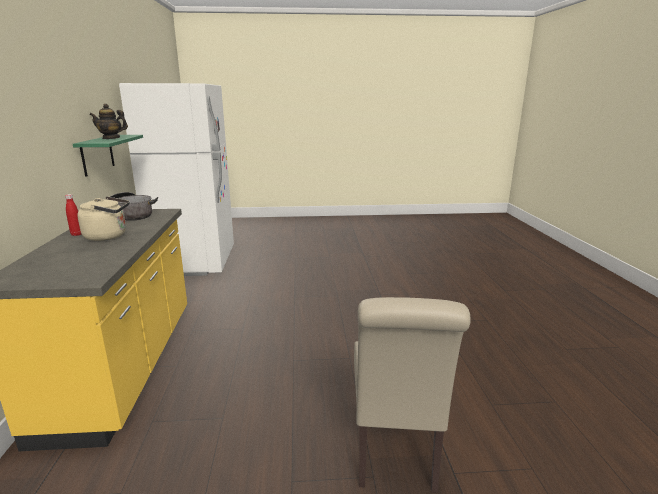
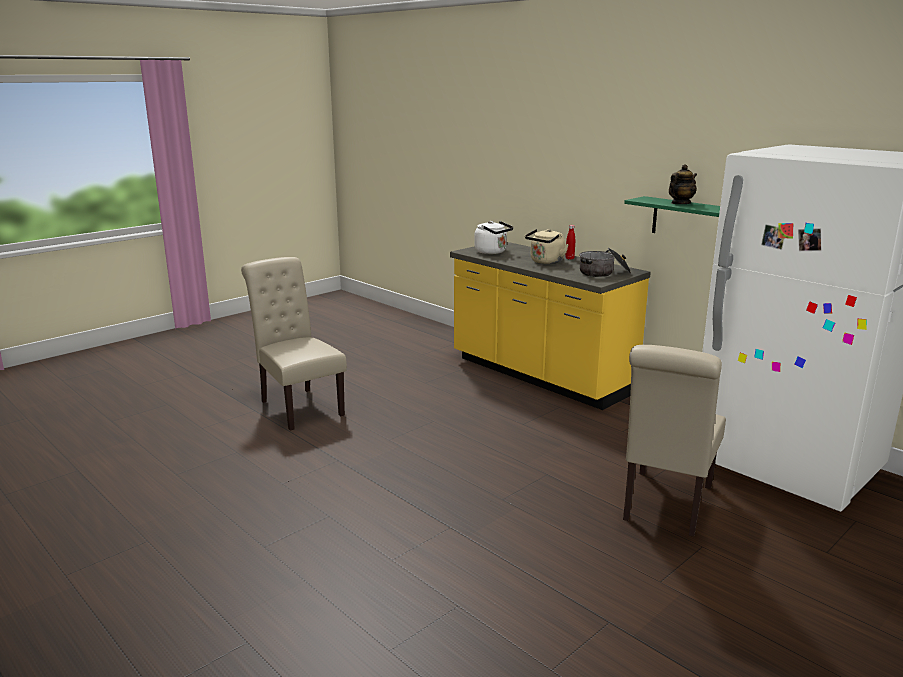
camera: 140 degrees right, 0 degrees up
none -> white kettle [474,221,513,254]
none -> beige chair [623,345,726,537]

